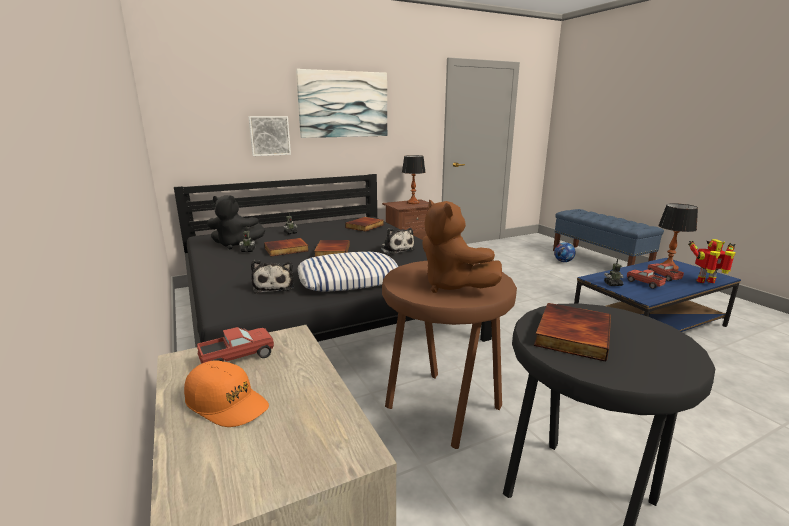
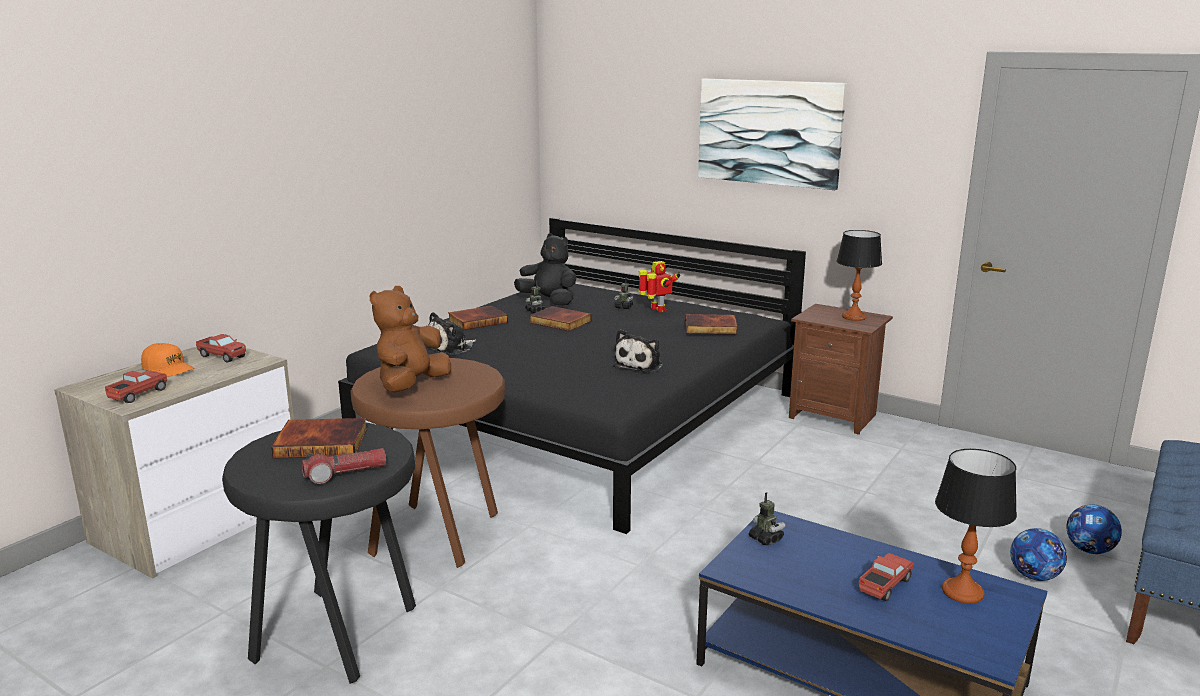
camera: 60 degrees right, 0 degrees up
orange cap [184,360,269,427] -> orange cap turned 60 degrees counterclockwise [141,343,194,377]
black plush toy [207,195,265,249] -> black plush toy turned 150 degrees clockwise [514,233,576,305]
picture [248,116,291,156] -> none
pillow [298,252,399,292] -> none
book [314,240,350,257] -> book moved to [448,306,508,330]
toy truck [627,269,666,289] -> toy truck moved to [105,371,167,403]
toy robot [688,239,736,283] -> toy robot moved to [638,260,680,313]
none -> flashlight [302,448,386,484]
none -> football [1010,528,1067,581]

